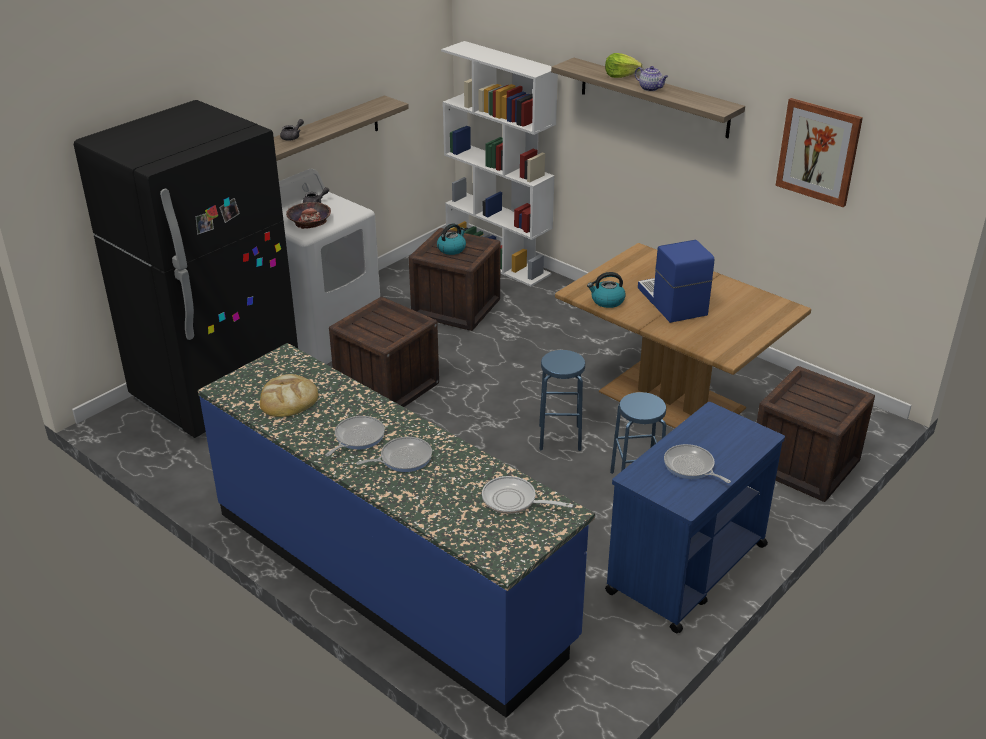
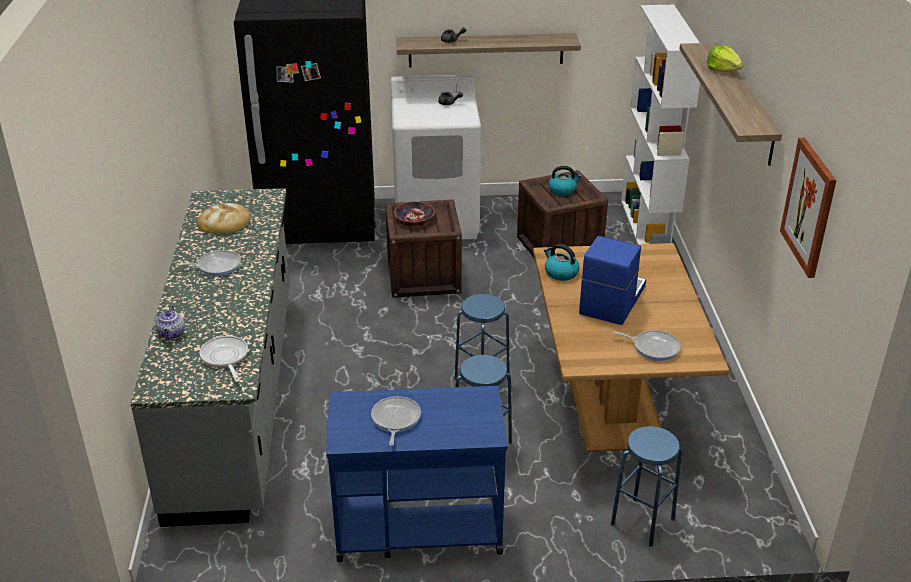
camera: 45 degrees right, 0 degrees up
blue counter [198,343,595,718] -> grey counter [130,188,290,527]
bowl [286,202,331,229] -> bowl moved to [394,201,435,227]
frying pan [356,437,432,472] -> frying pan moved to [613,330,681,361]
teapot [635,66,668,91] -> teapot moved to [155,305,185,340]
crate [757,366,875,502] -> blue stool [611,426,682,546]

